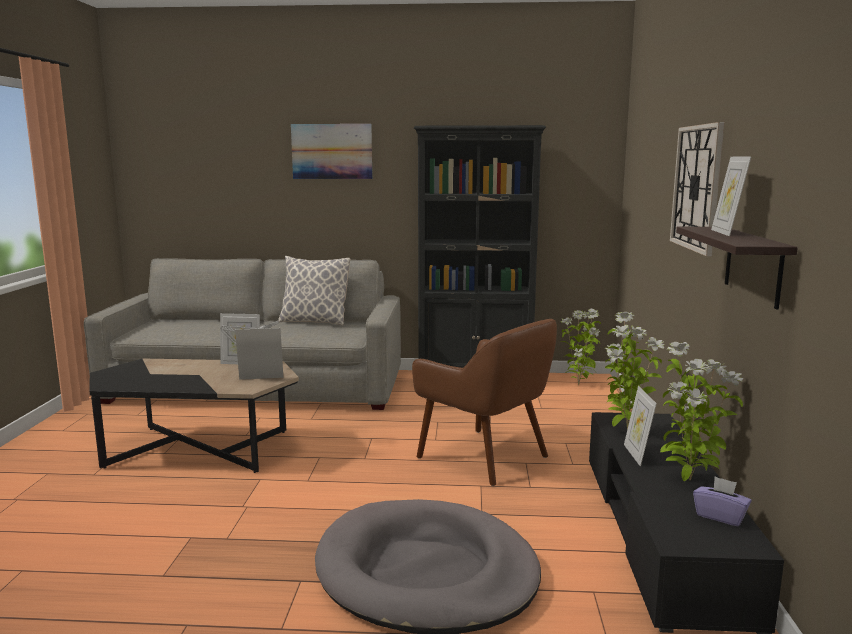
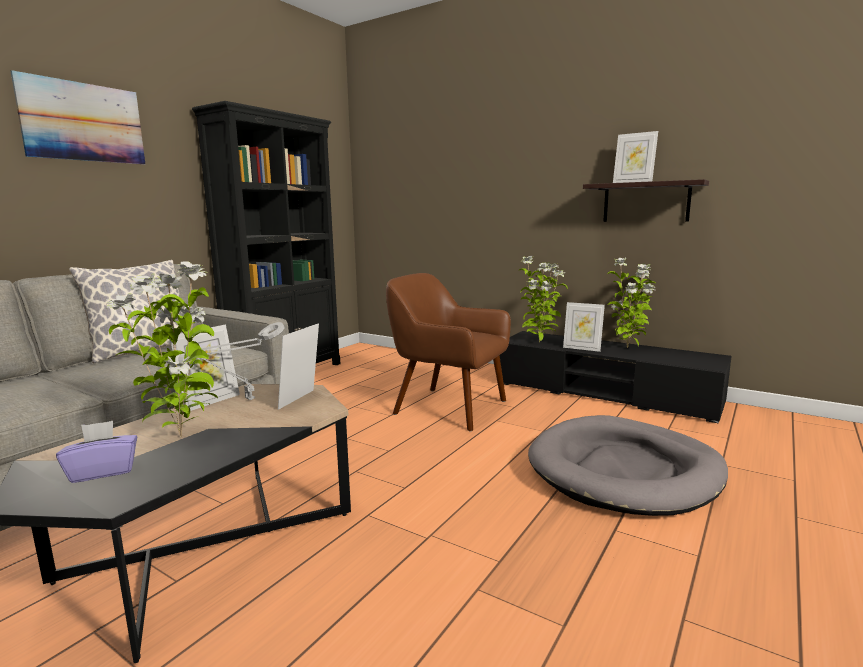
camera: 60 degrees left, 0 degrees up
brown armchair [412,319,557,486] -> brown armchair turned 135 degrees counterclockwise [386,273,511,432]
potted plant [561,309,601,385] -> potted plant moved to [106,261,218,437]
wall clock [670,122,725,256] -> none
purple tissue box [693,477,751,526] -> purple tissue box moved to [56,421,137,483]

